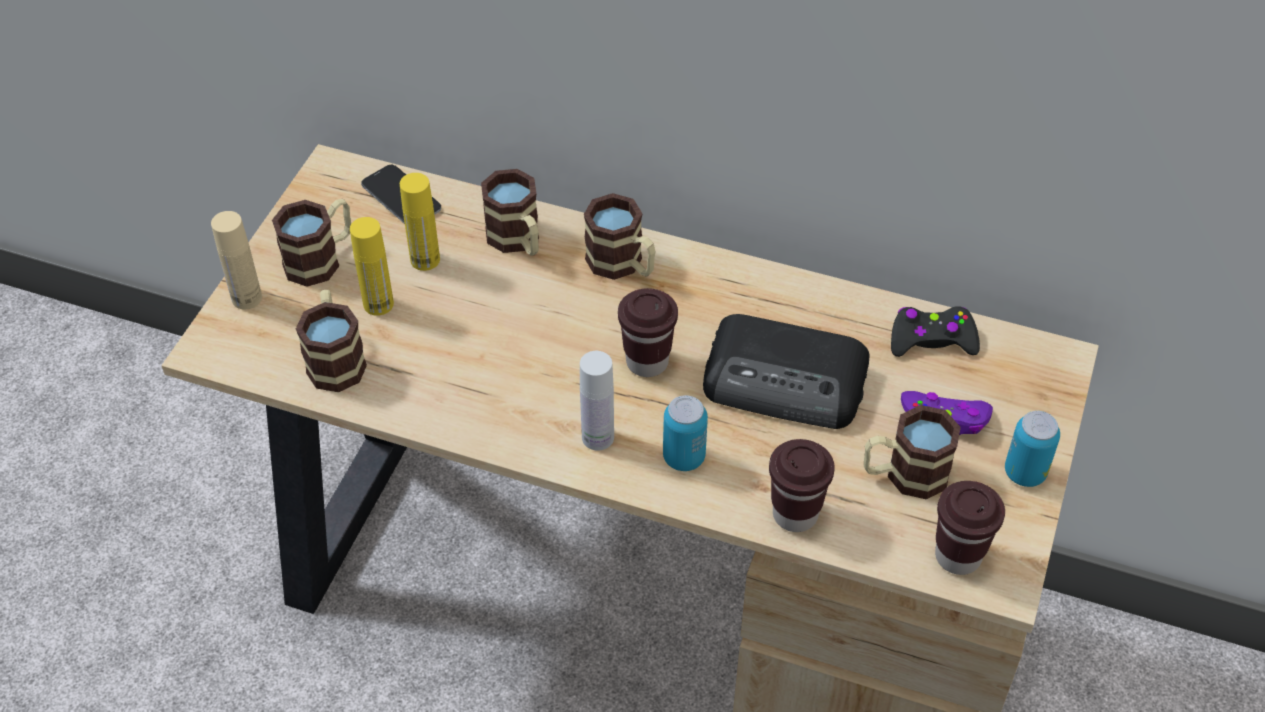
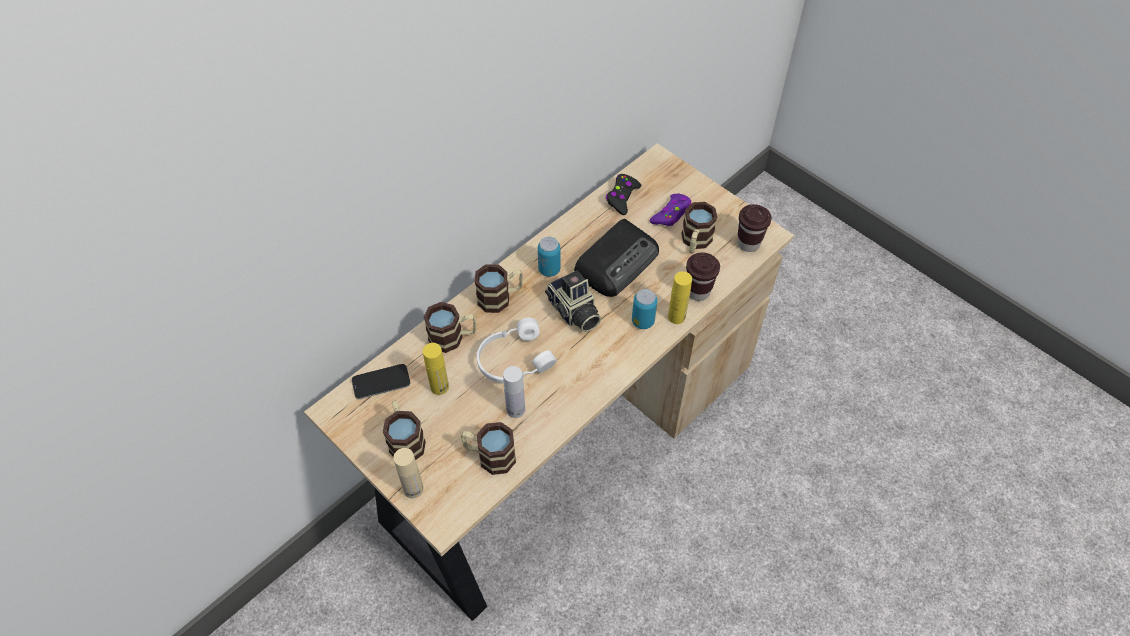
camera: 65 degrees left, 5 degrees up
yellow bottle [350,217,394,316] -> yellow bottle moved to [668,271,692,324]
white bottle [580,351,614,451] -> white bottle moved to [503,366,525,418]
brown cup [618,288,678,377] -> camera [545,271,601,332]
can [1005,411,1060,487] -> can moved to [538,237,561,277]
none -> white headphones [477,317,557,383]

